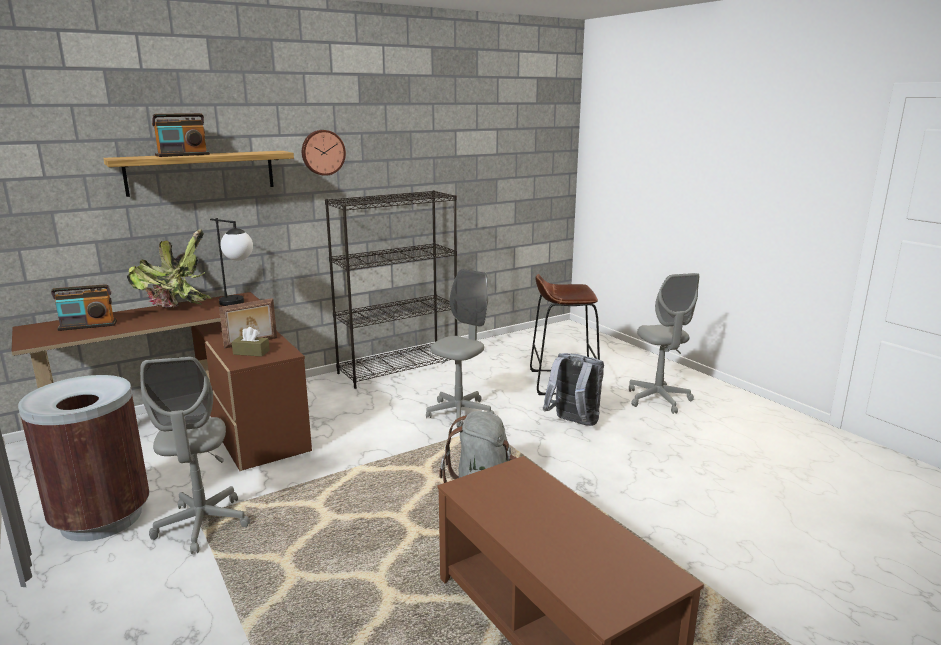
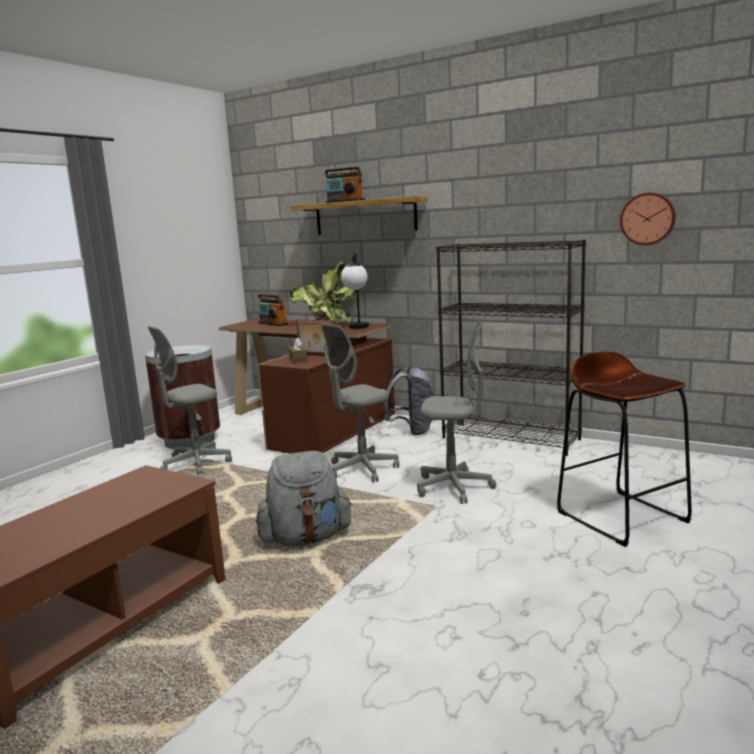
camera: 65 degrees right, 5 degrees down
wall clock [302,130,346,176] -> wall clock moved to [620,193,676,245]
grey backpack [543,353,604,426] -> grey backpack moved to [384,366,433,435]
grey office chair [629,273,700,414] -> grey office chair moved to [321,323,400,482]

